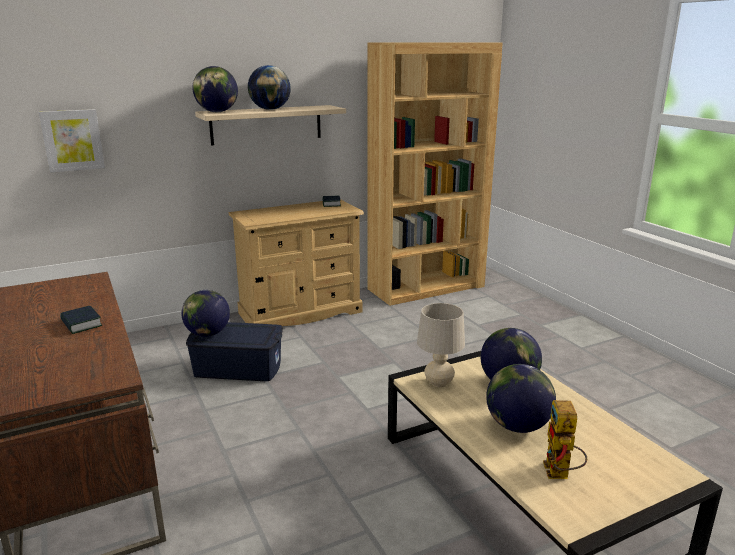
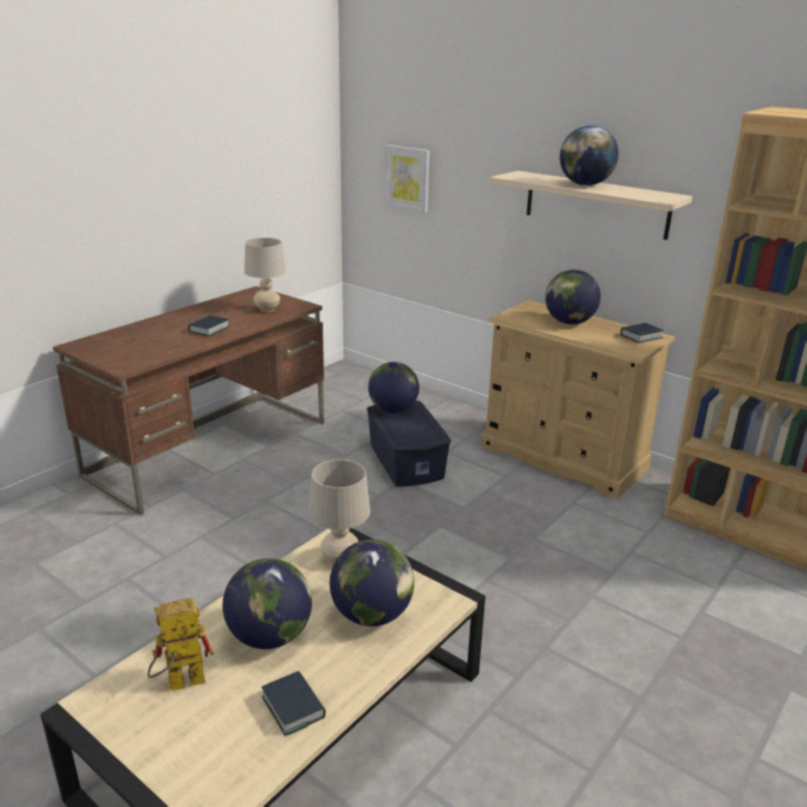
camera: 65 degrees right, 5 degrees up
globe [192,66,238,112] -> globe moved to [545,269,601,325]
none -> beige table lamp [244,238,286,312]
none -> book [262,671,326,736]

